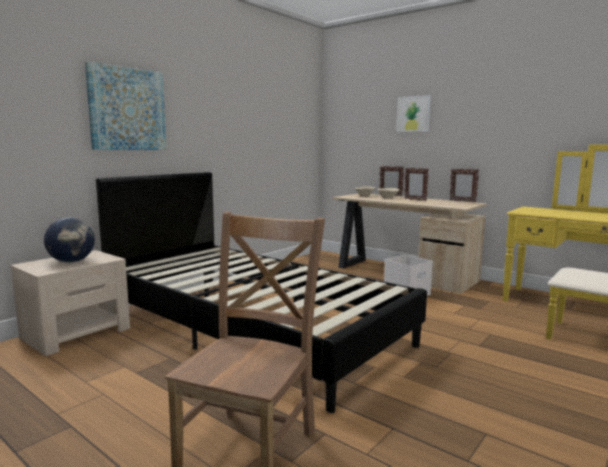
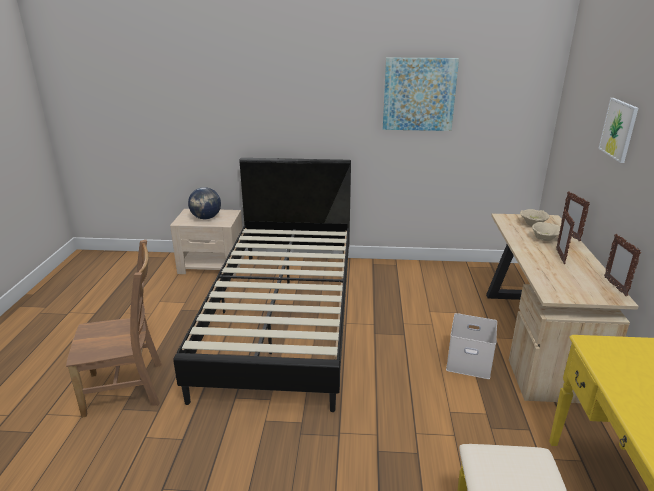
camera: 55 degrees right, 15 degrees up
picture [85,61,167,150] -> picture moved to [383,58,459,131]

